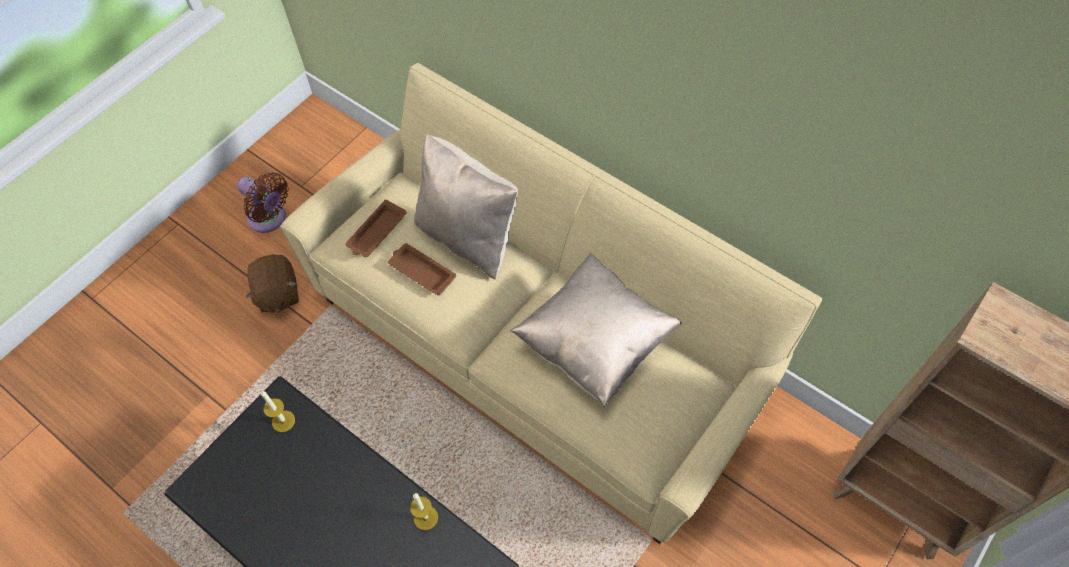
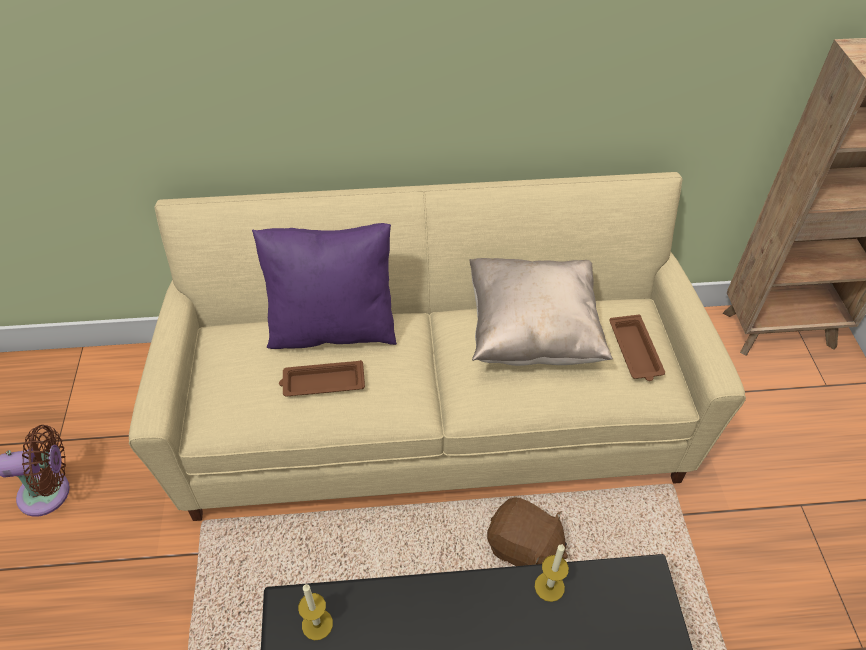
camera: 45 degrees left, 10 degrees down
brown plush toy [246,255,299,313] -> brown plush toy moved to [487,498,568,566]
brown tray [345,200,407,257] -> brown tray moved to [609,315,665,381]
beige pillow [414,133,518,280] -> purple pillow [252,223,397,349]

